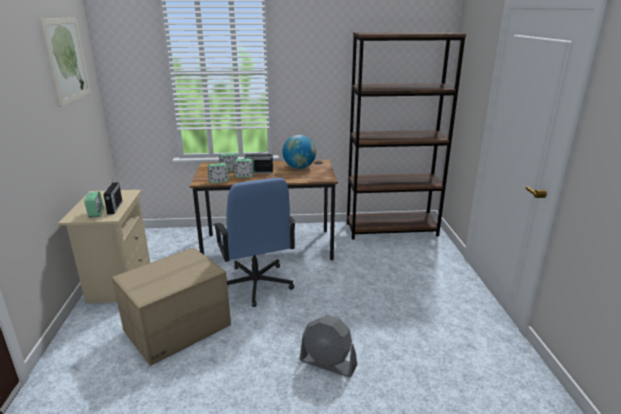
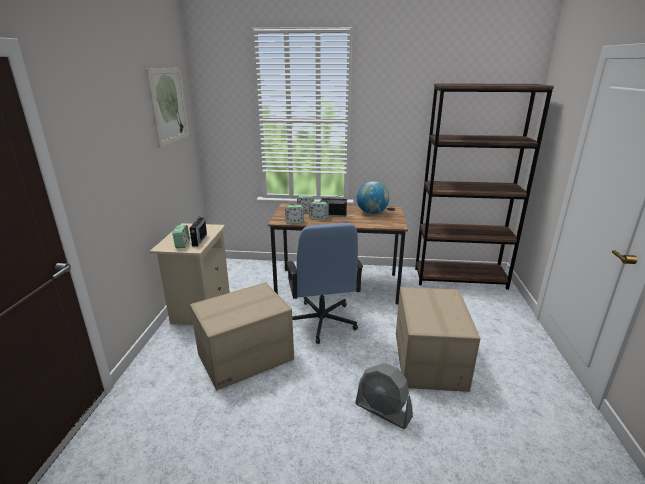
camera: 10 degrees right, 0 degrees up
none -> cardboard box [396,287,481,392]

